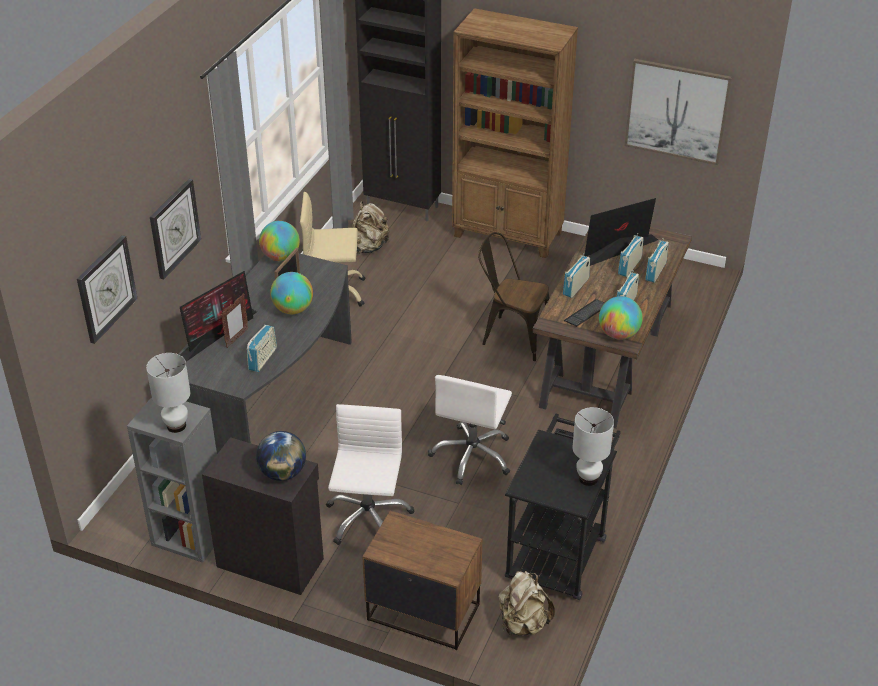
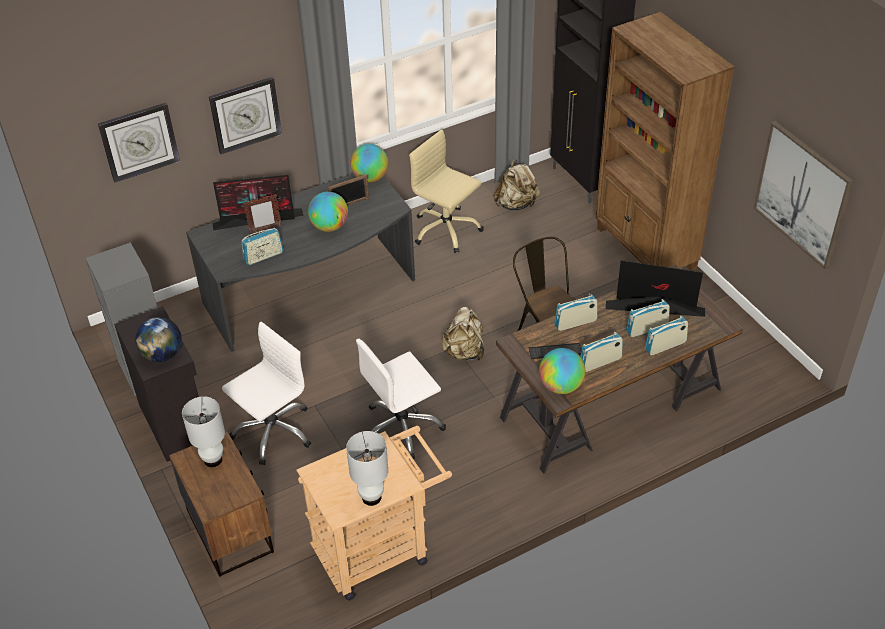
camera: 40 degrees right, 5 degrees up
white table lamp [146,353,190,433] -> white table lamp moved to [182,396,225,467]
beige backpack [498,571,555,636] -> beige backpack moved to [442,307,484,361]
black cart [505,414,621,600] -> beige cart [297,426,452,600]

